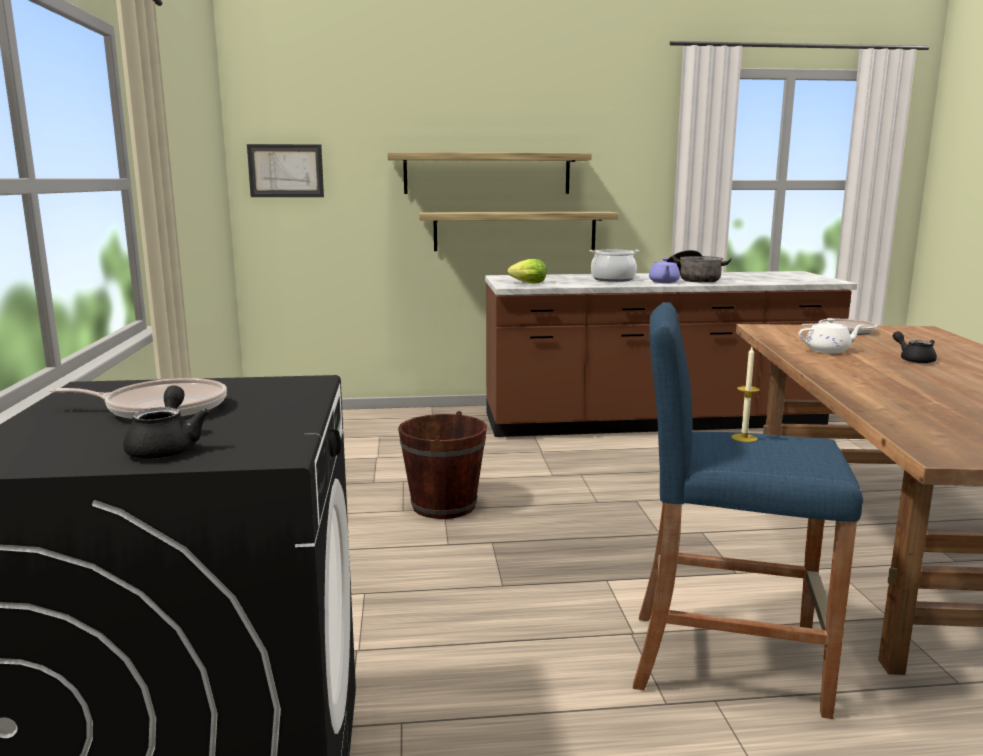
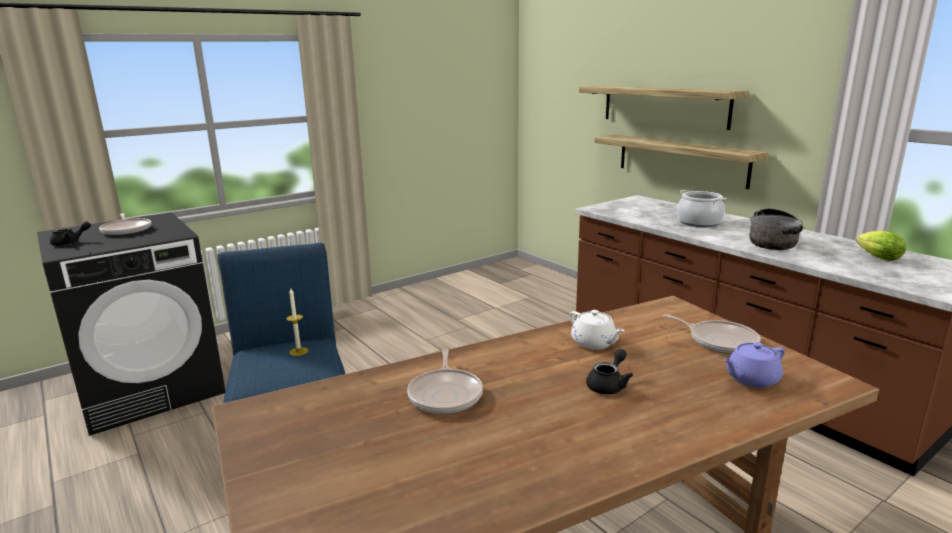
camera: 60 degrees right, 5 degrees up
picture [247,144,324,197] -> none
brown bucket [398,411,487,519] -> none
lettuce [507,259,547,284] -> lettuce moved to [856,231,906,261]
purple teapot [649,258,680,283] -> purple teapot moved to [724,342,785,388]
none -> frying pan [407,349,483,414]

